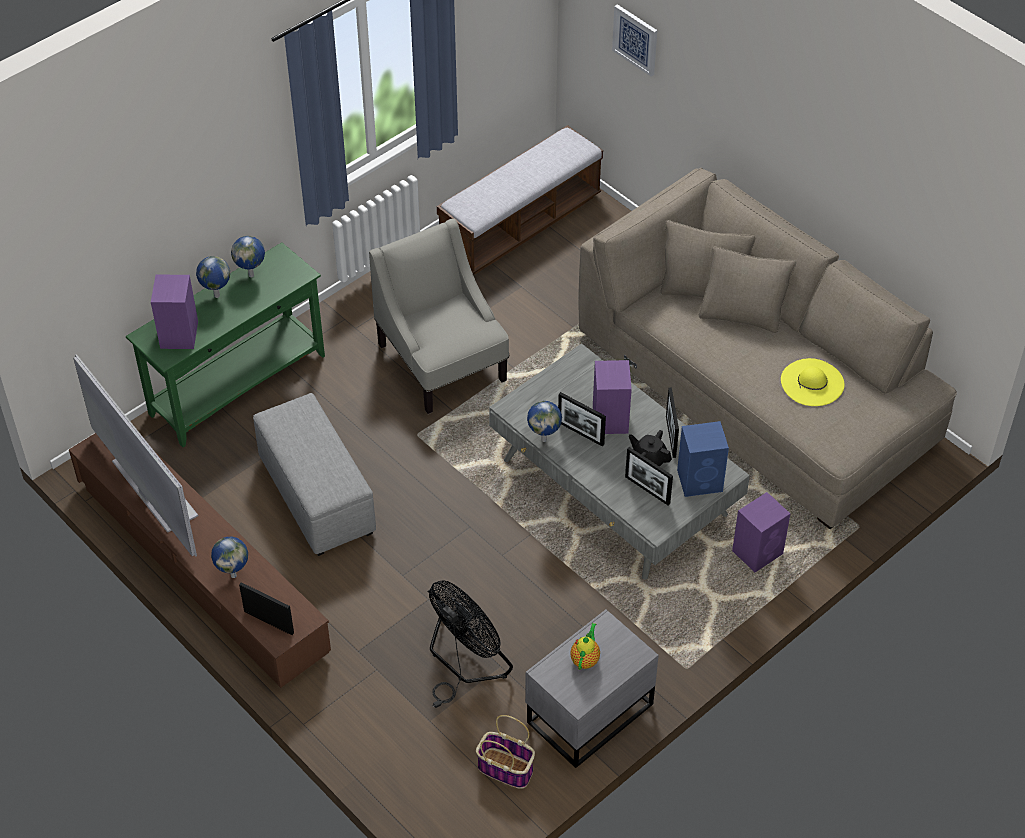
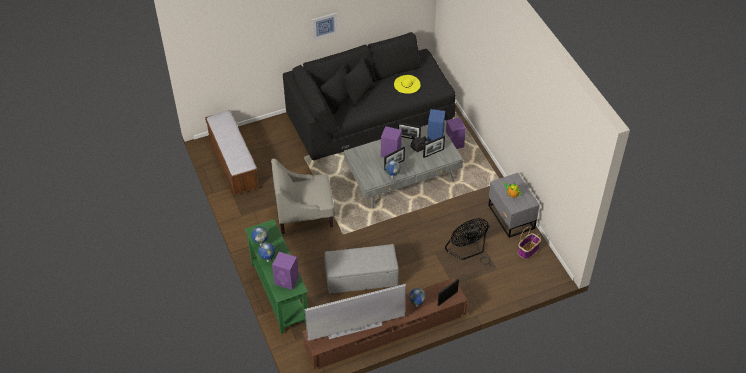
camera: 70 degrees left, 0 degrees up
beige sofa [578,168,957,529] -> black sofa [283,32,456,160]
picture [612,4,657,77] -> picture moved to [312,13,338,40]

